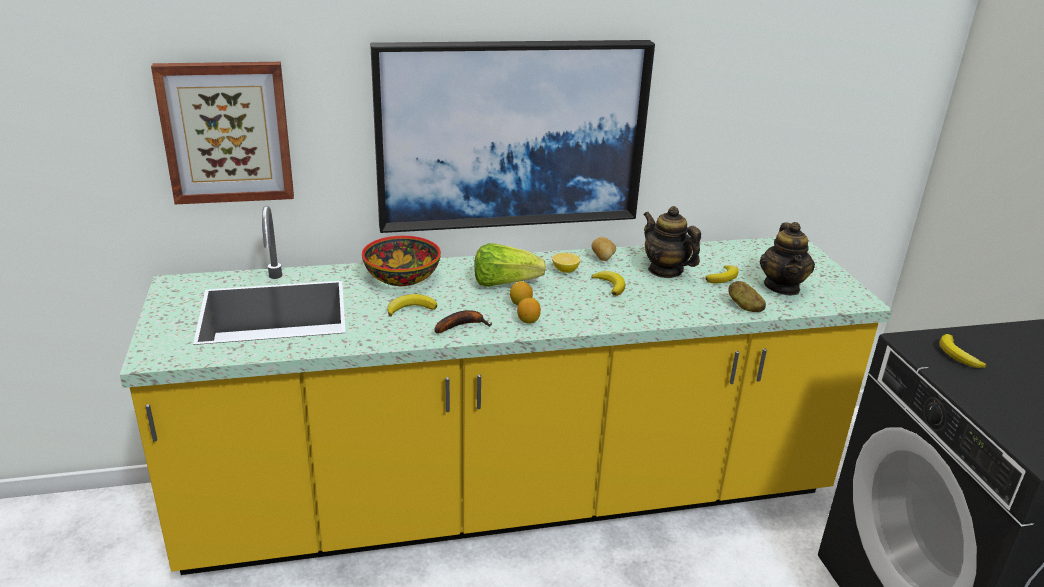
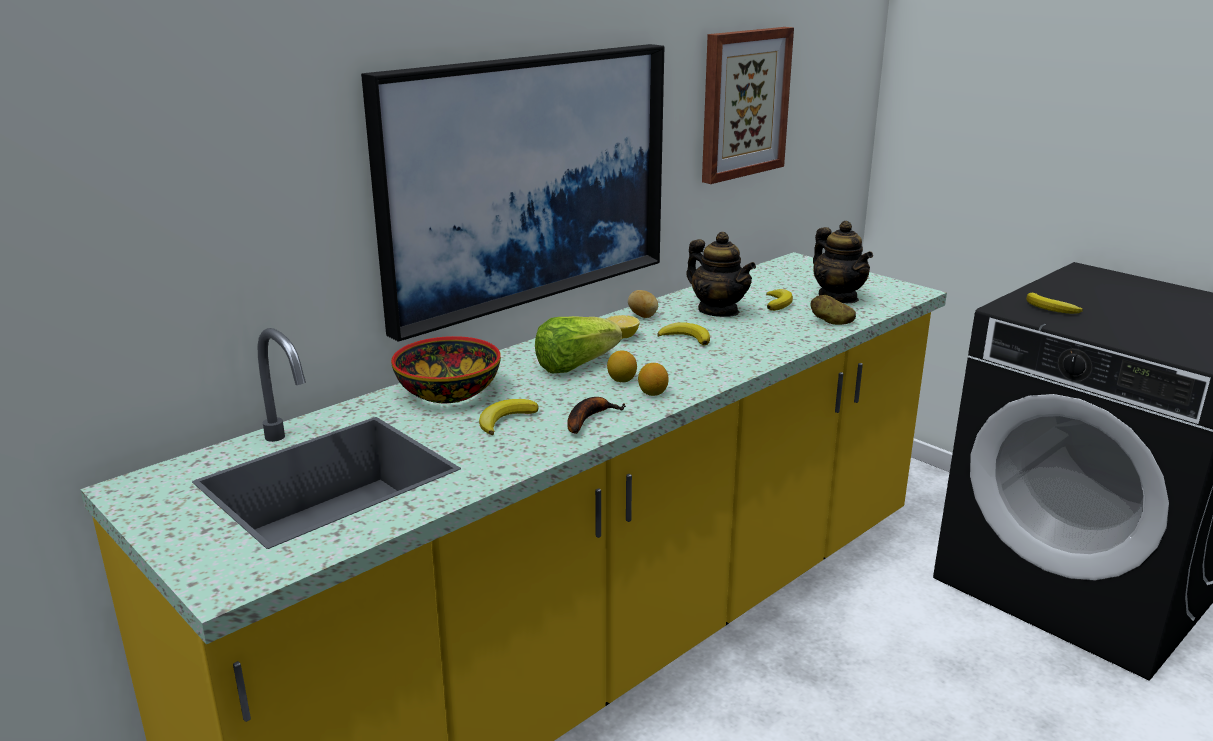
camera: 30 degrees left, 5 degrees down
picture [151,62,294,204] -> picture moved to [702,27,794,184]
teapot [643,206,701,278] -> teapot turned 150 degrees counterclockwise [686,232,756,317]

